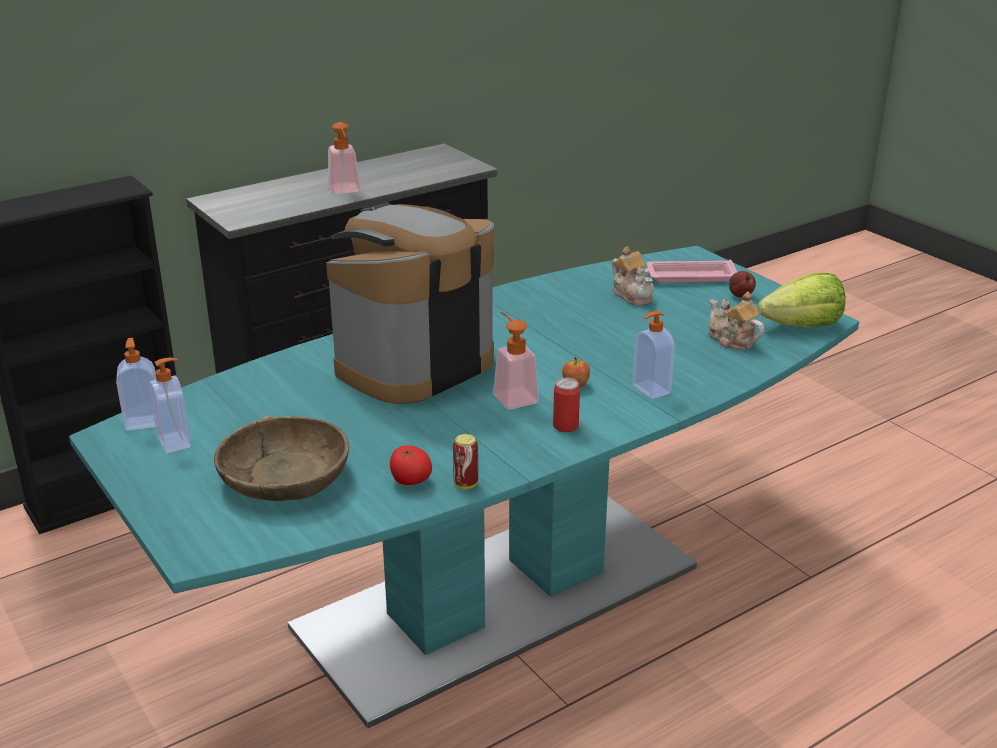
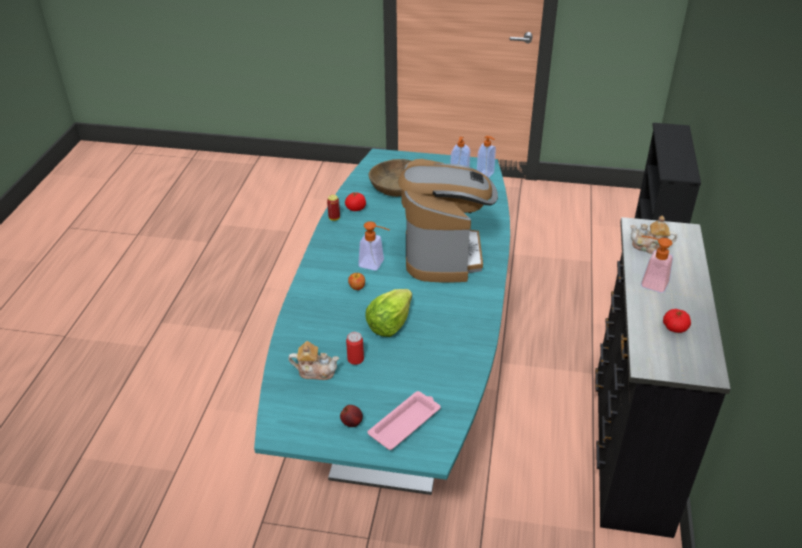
camera: 135 degrees right, 10 degrees up
can [553,378,580,432] -> can moved to [346,332,364,365]
teapot [612,247,654,306] -> teapot moved to [630,215,677,254]
soap dispenser [632,311,675,399] -> none
lettuce [758,273,845,327] -> lettuce moved to [365,289,412,337]
none -> tomato [663,309,691,333]

